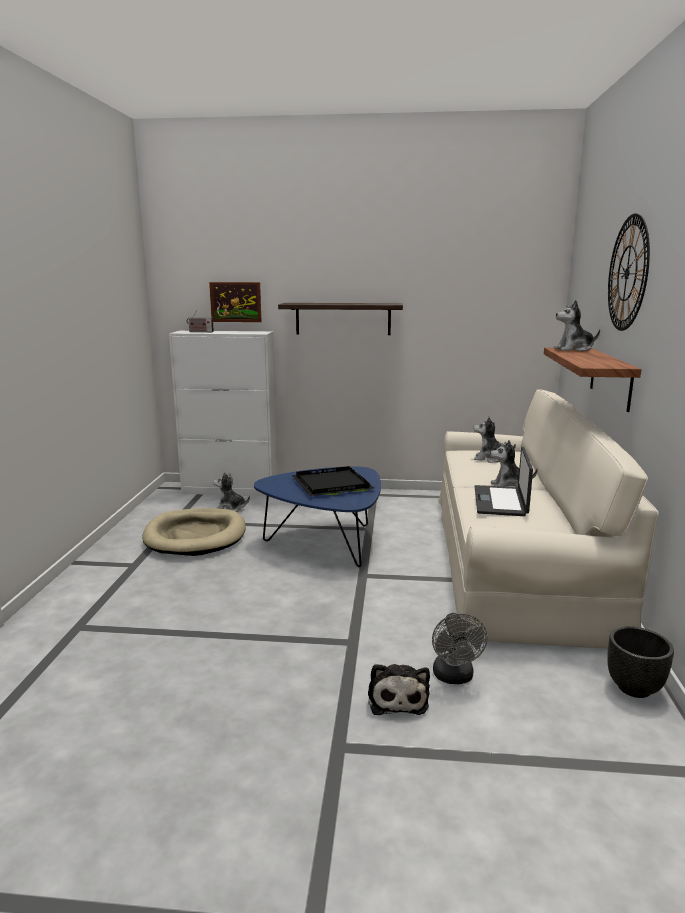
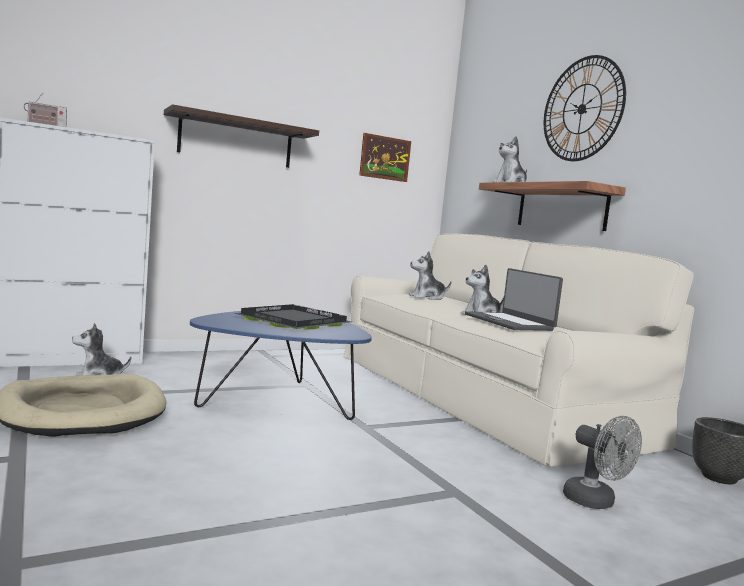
camera: 35 degrees left, 10 degrees down
picture [209,282,262,322] -> picture moved to [359,133,411,182]
plush toy [368,664,430,715] -> none

